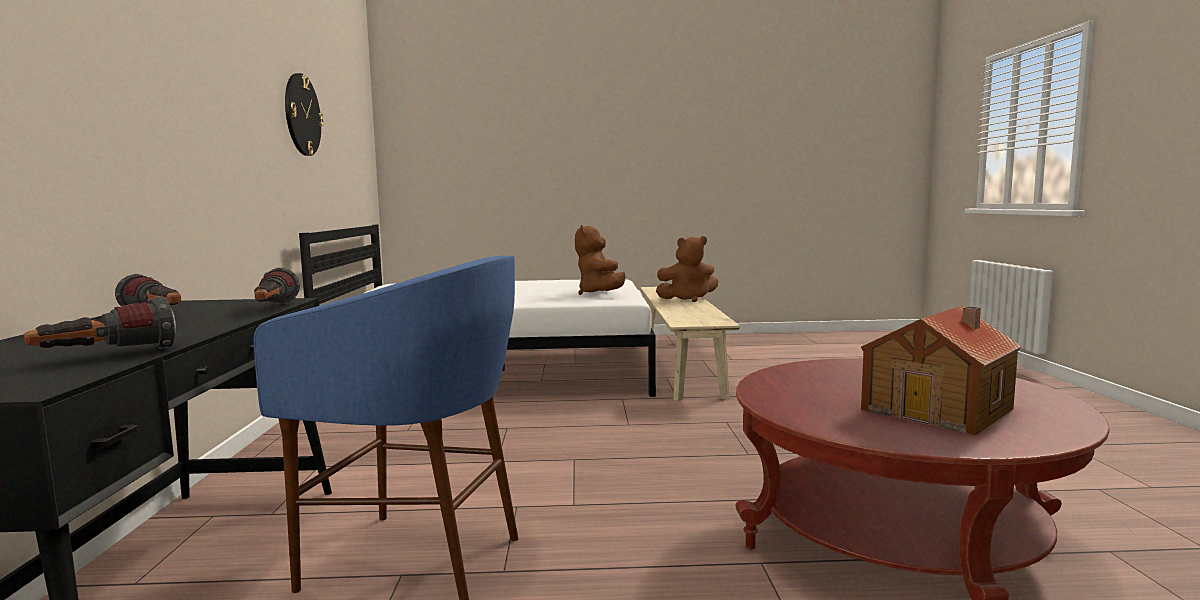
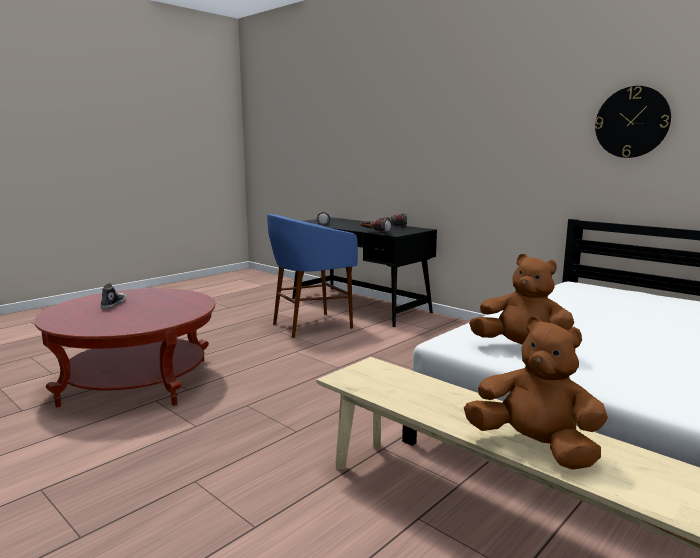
camera: 135 degrees right, 5 degrees up
brown plush toy [656,236,719,302] -> brown plush toy turned 90 degrees clockwise [464,317,608,470]
toy house [861,306,1022,435] -> shoe [101,284,126,309]

